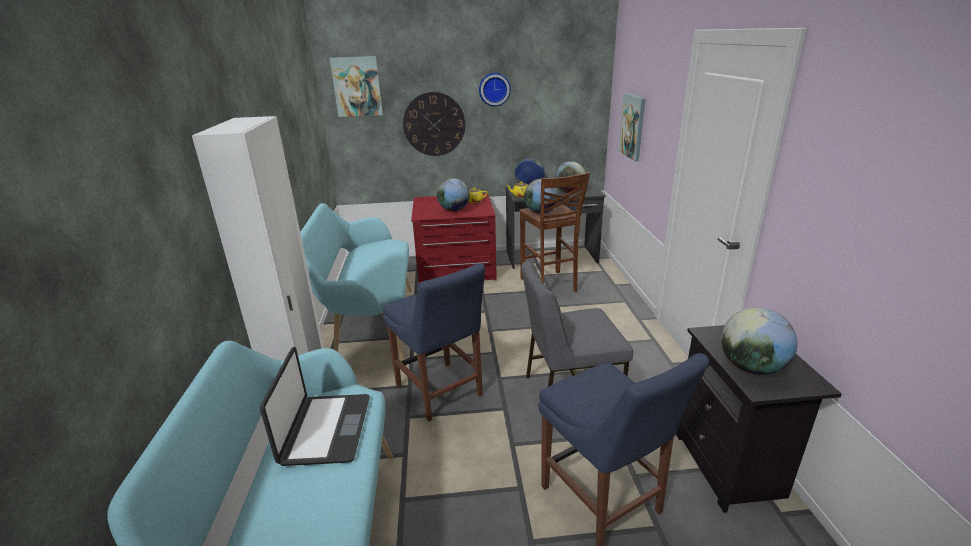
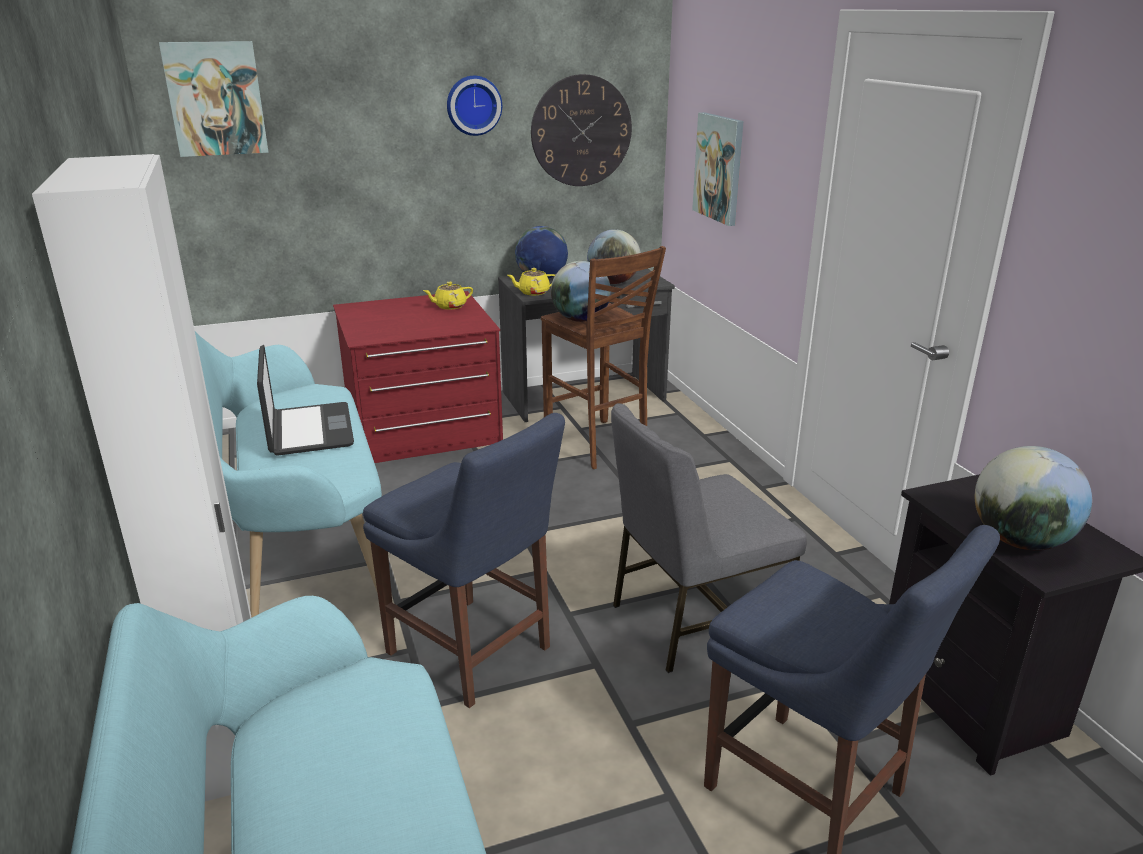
camera: 15 degrees left, 0 degrees up
laptop [260,347,370,466] -> laptop moved to [257,345,354,456]
wall clock [403,92,465,156] -> wall clock moved to [531,74,632,186]
globe [437,178,470,211] -> none

